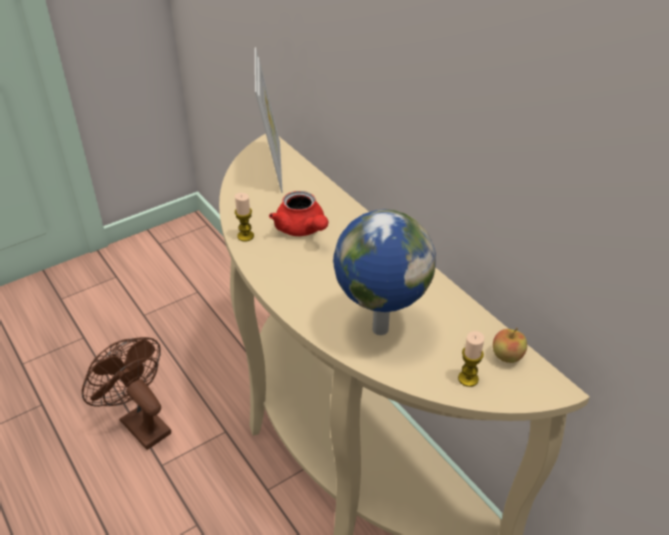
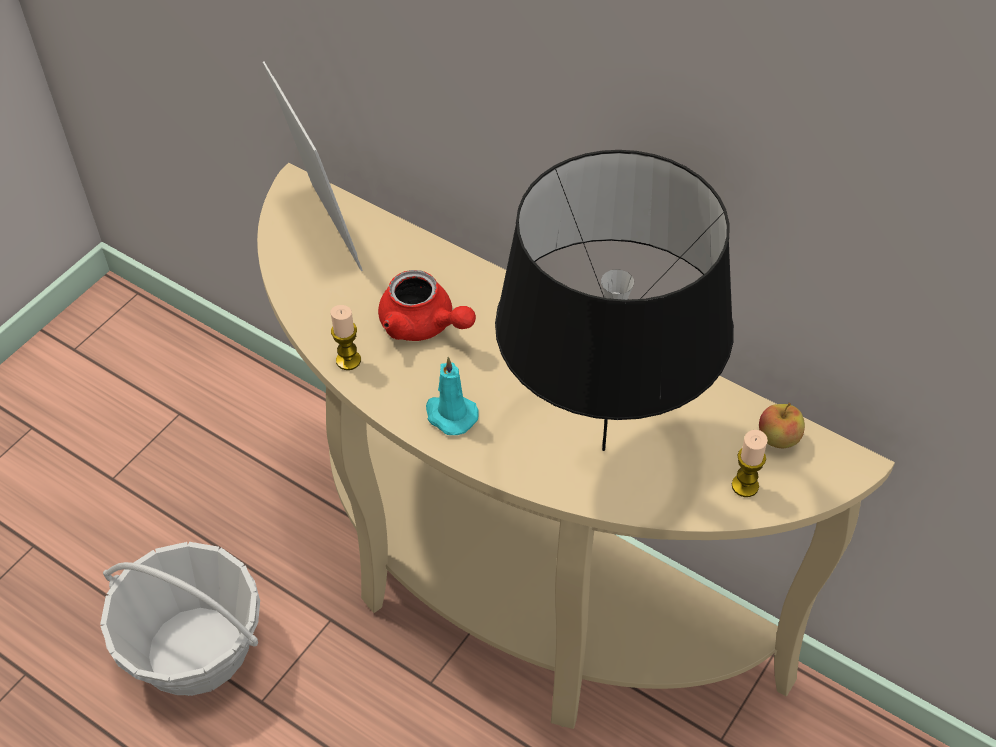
camera: 20 degrees left, 10 degrees up
brown fan [82,337,171,450] -> basket [100,542,260,696]
globe [333,209,436,335] -> black table lamp [495,150,734,451]
none -> turquoise candle [426,357,479,435]

